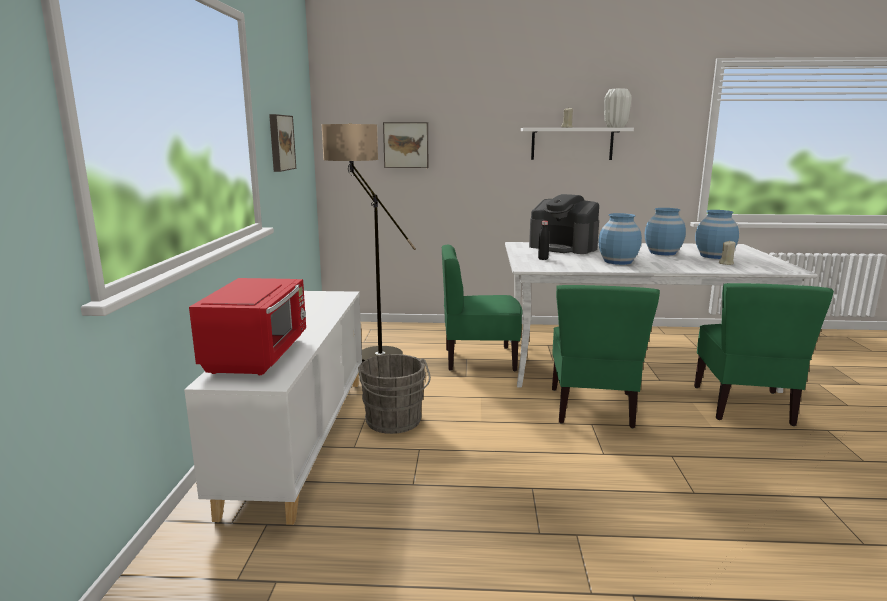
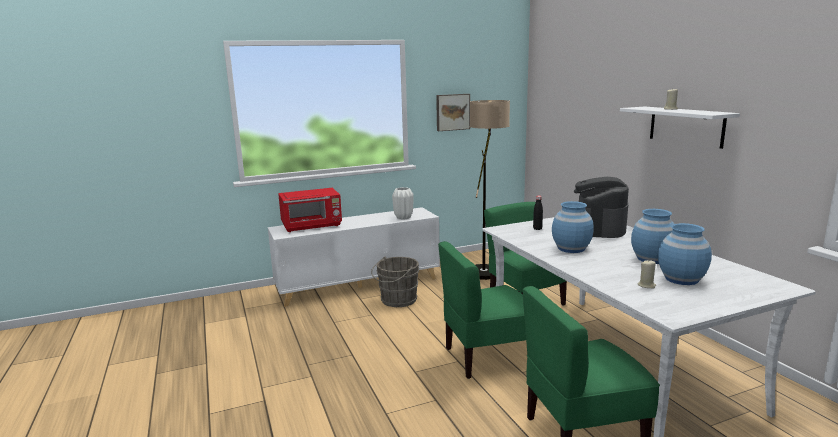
camera: 65 degrees right, 0 degrees up
picture [383,122,428,168] -> none
white vase [604,89,632,128] -> white vase moved to [392,187,414,220]

